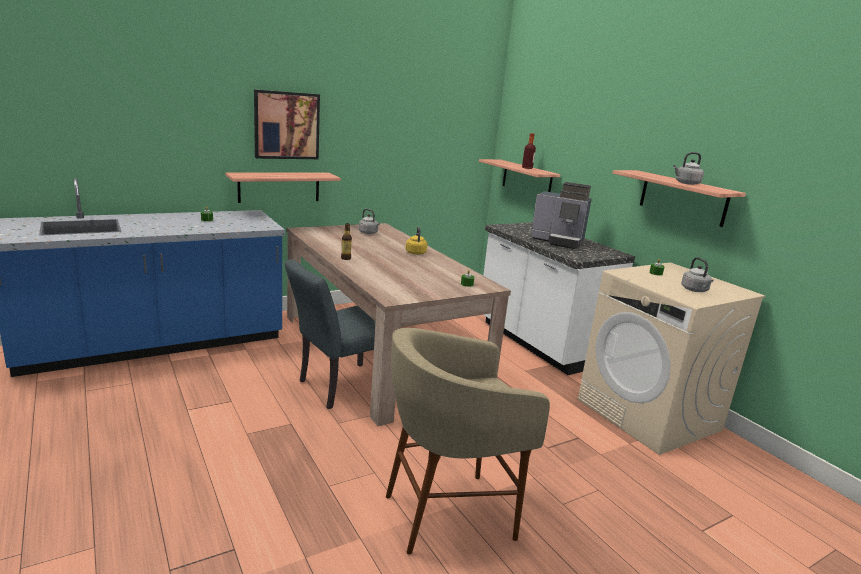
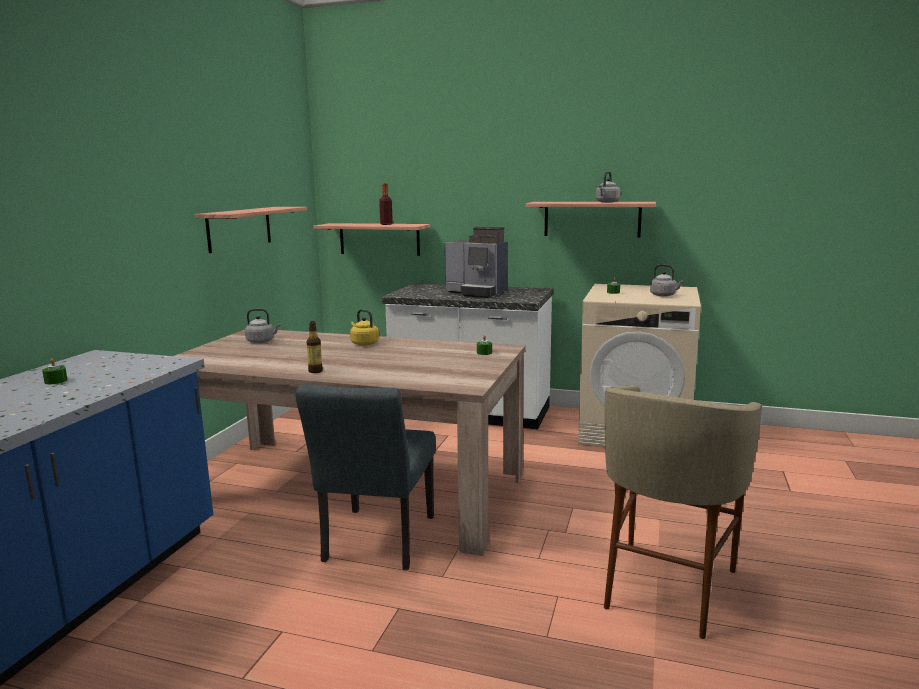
camera: 40 degrees left, 5 degrees down
shelf [225,172,341,203] -> shelf moved to [195,207,307,253]
picture [254,89,320,159] -> none
coffee machine [530,182,592,249] -> coffee machine turned 45 degrees clockwise [445,227,508,298]

